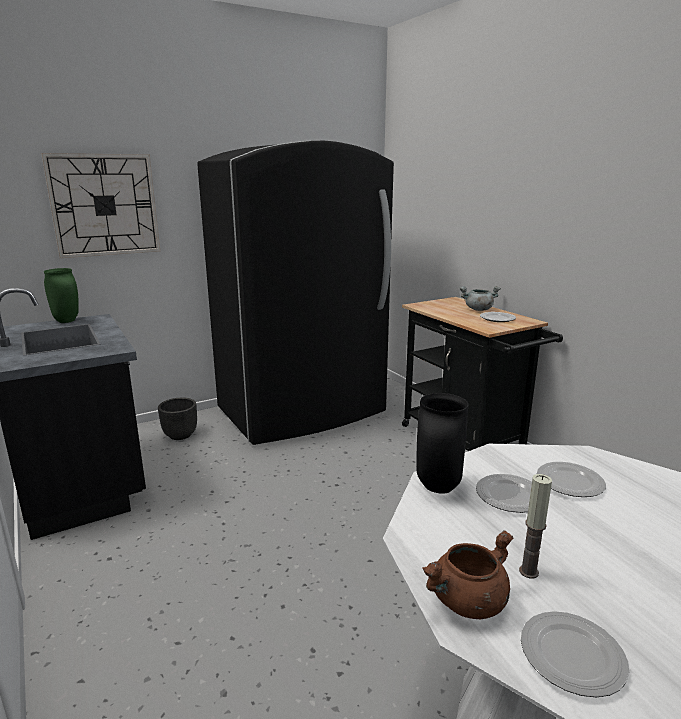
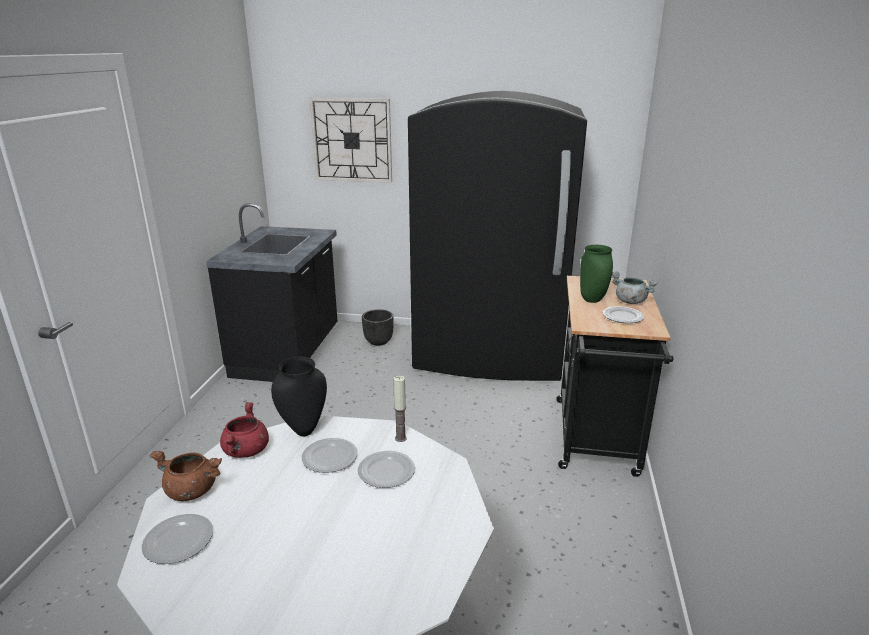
camera: 40 degrees right, 5 degrees up
green vase [44,268,79,323] -> green vase moved to [580,245,613,303]
candle [519,474,552,579] -> candle moved to [393,376,407,442]
none -> red cooking pot [220,402,269,458]

